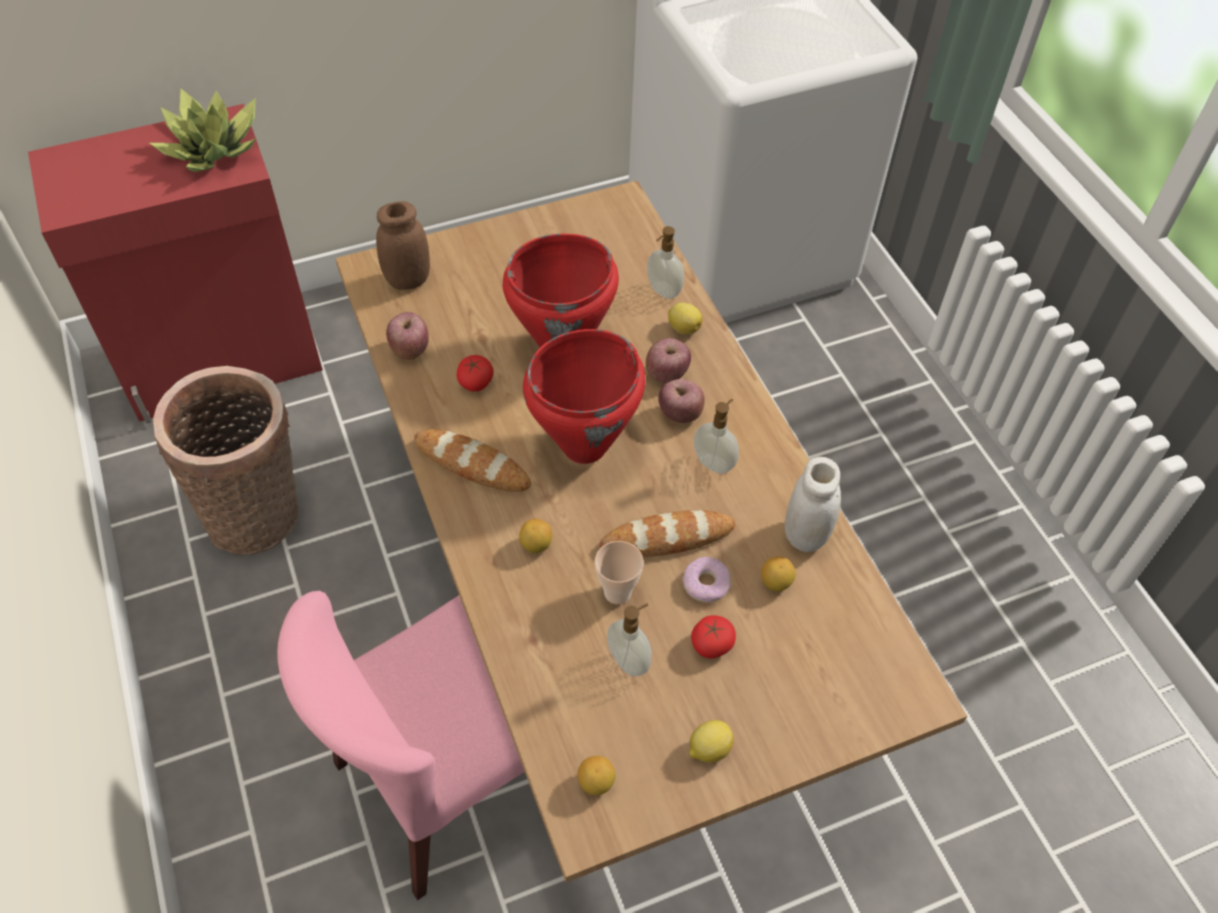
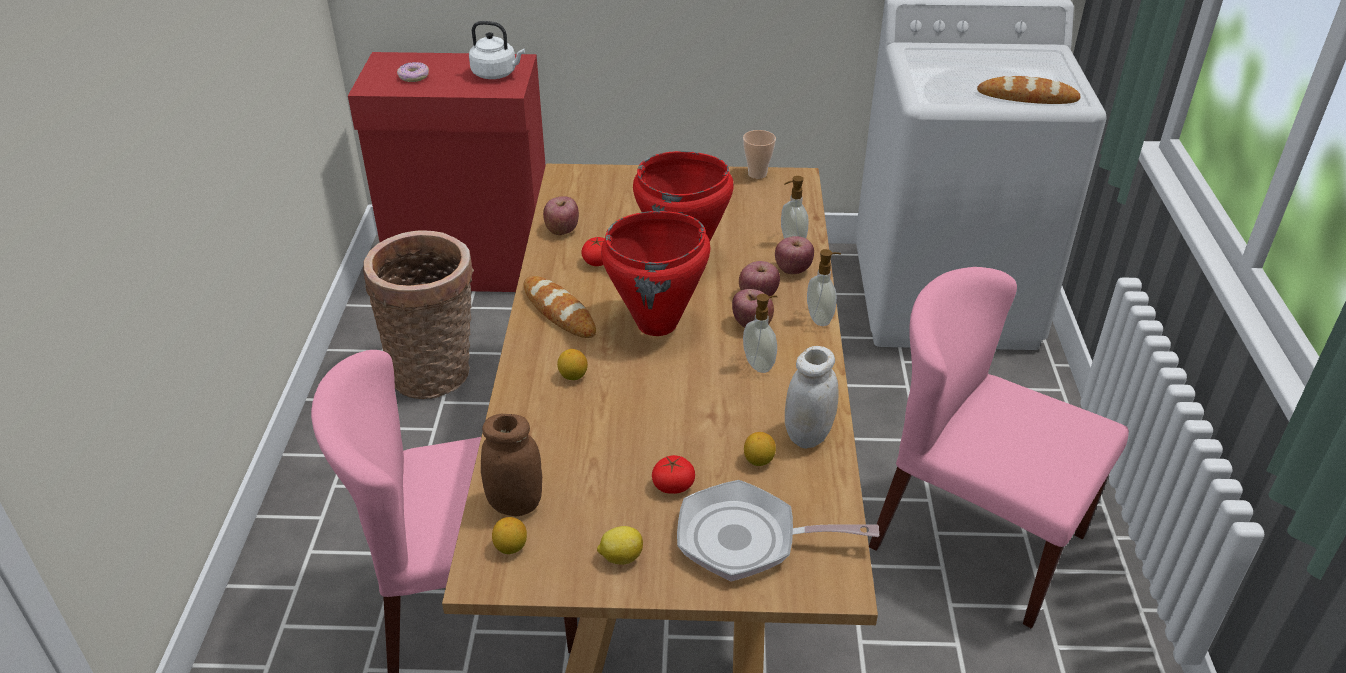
camera: 25 degrees right, 15 degrees down
potted plant [150,89,256,172] -> white kettle [469,21,525,79]
brown jar [376,201,430,290] -> brown jar moved to [481,414,542,516]
cup [595,541,643,604] -> cup moved to [743,130,776,179]
bread [599,510,735,557] -> bread moved to [977,76,1081,104]
soap dispenser [607,603,652,676] -> soap dispenser moved to [807,249,841,326]
lemon [668,302,703,335] -> apple [775,236,814,274]
donut [682,557,731,603] -> donut moved to [397,62,429,82]
none -> frying pan [677,480,879,582]
none -> pink chair [869,267,1129,628]

